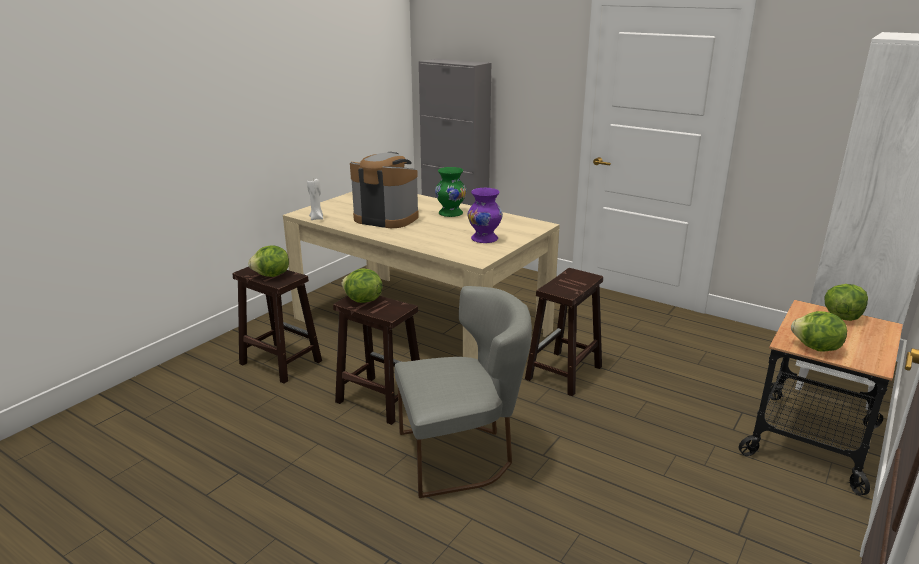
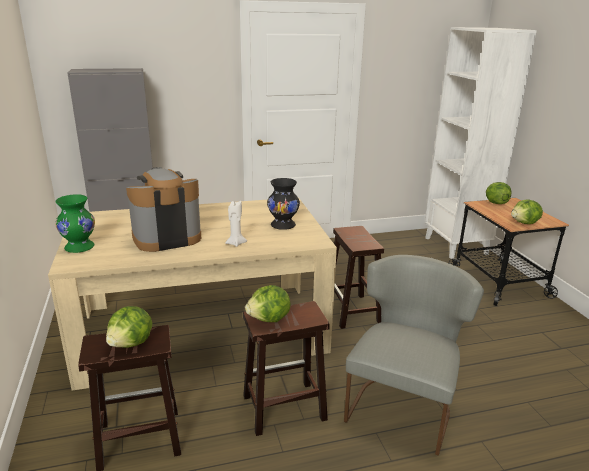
camera: 50 degrees left, 0 degrees up
white candle [307,179,323,220] -> white candle moved to [225,201,247,247]
green vase [435,167,467,217] -> green vase moved to [55,194,95,253]
purple vase [468,188,503,243] -> black vase [267,178,300,230]

